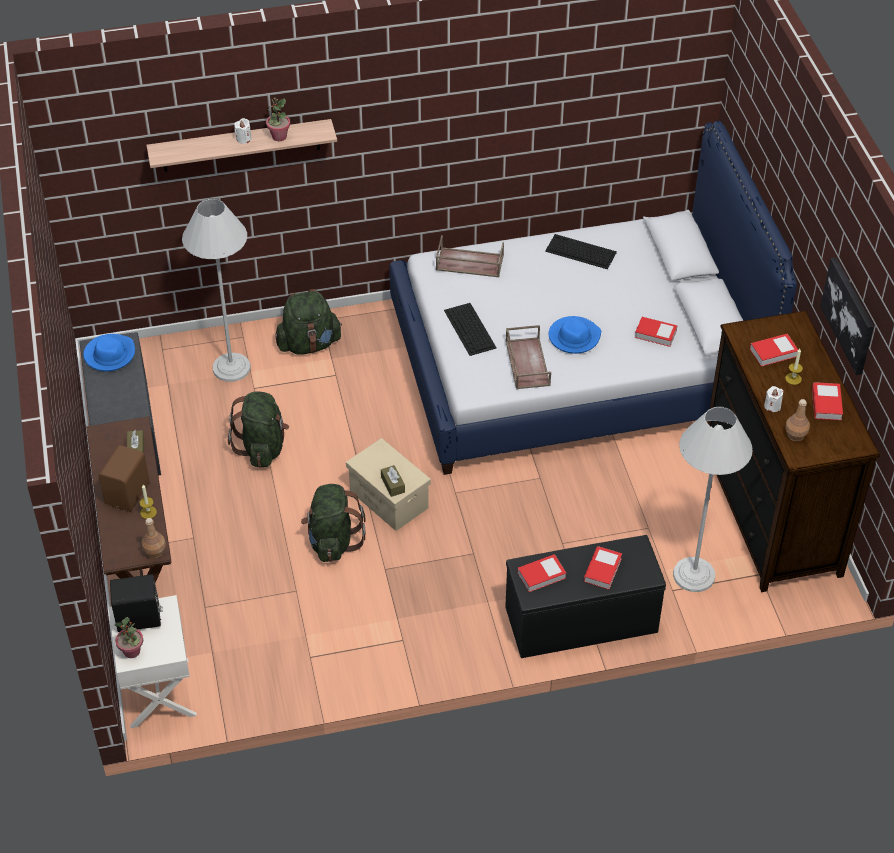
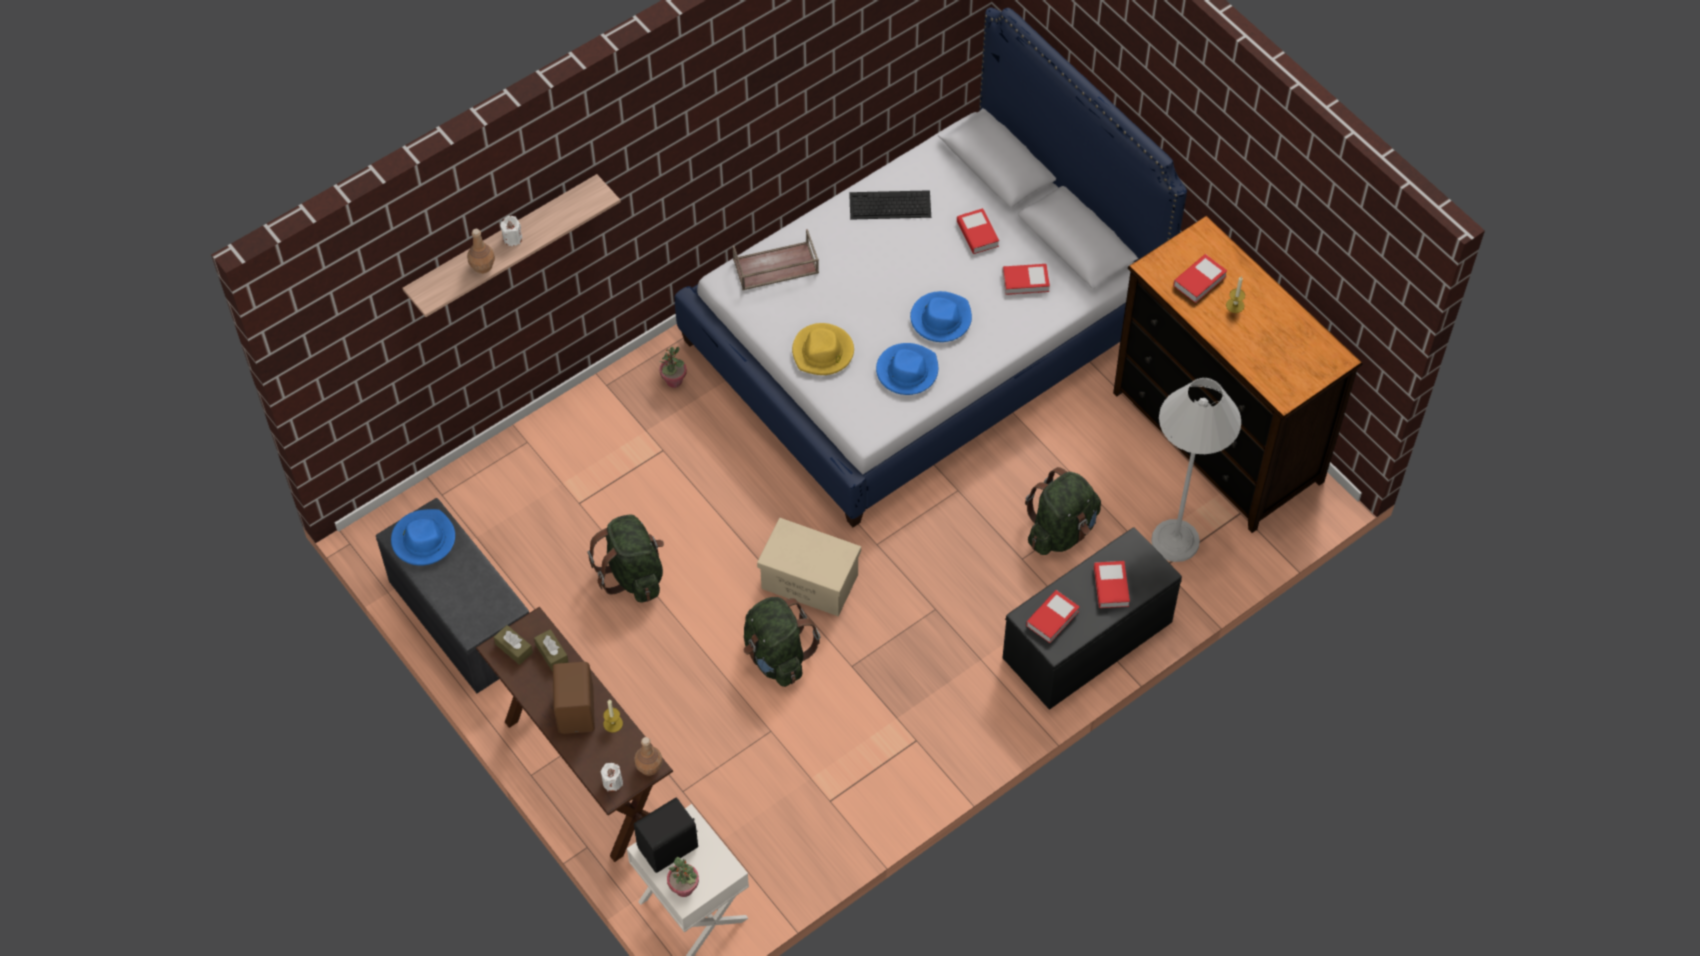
camera: 25 degrees left, 10 degrees up
white floor lamp [182,198,251,382] -> none
potted plant [266,98,290,141] -> potted plant moved to [659,346,687,388]
green backpack [275,289,342,355] -> green backpack moved to [1025,467,1101,555]
brown tissue box [381,465,405,497] -> brown tissue box moved to [494,625,533,665]
keyboard [444,303,497,356] -> yellow hat [792,323,854,375]
brown tray [506,325,551,389] -> blue hat [876,343,938,395]
white candle [764,386,784,412] -> white candle moved to [601,763,623,792]
brown bottle [785,399,810,441] -> brown bottle moved to [467,229,495,274]
book [812,382,843,420] -> book moved to [957,208,999,254]
picture [820,258,874,375] -> none

